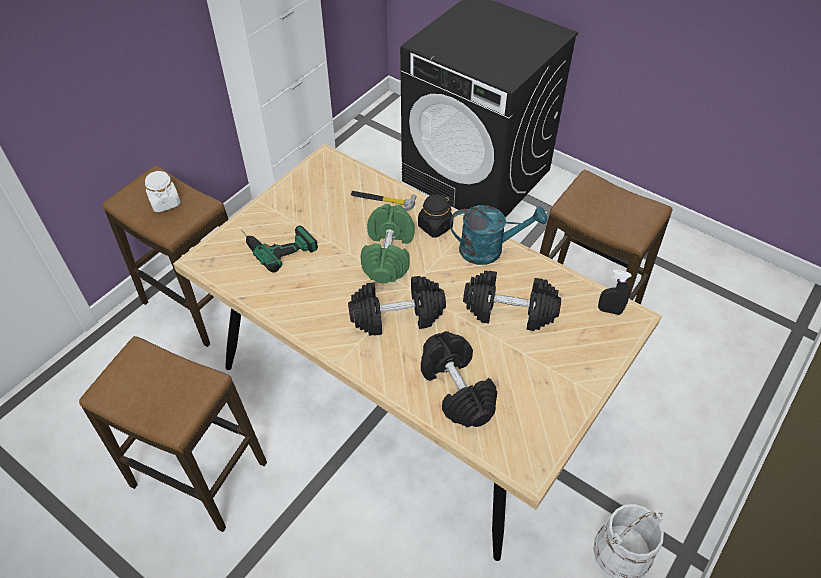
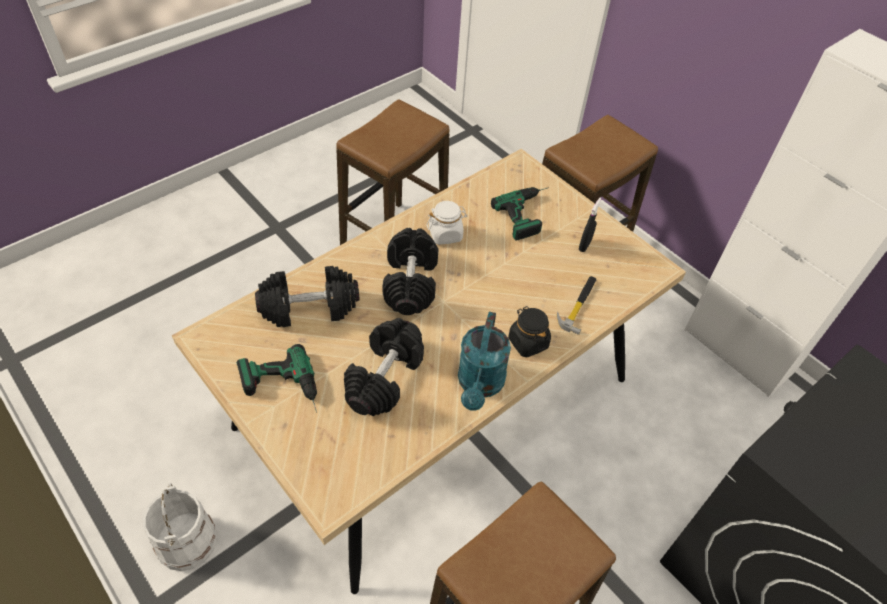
camera: 100 degrees right, 0 degrees up
white jar [145,170,181,212] -> white jar moved to [427,201,467,245]
green dumbbell [360,204,414,283] -> none
black spray bottle [598,269,632,315] -> black spray bottle moved to [579,198,602,252]
none -> power drill [236,344,317,412]

